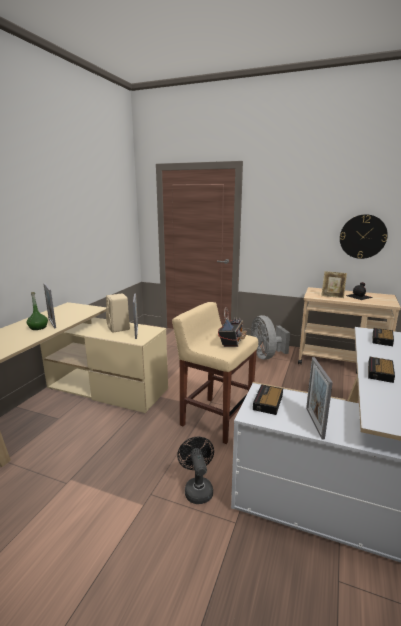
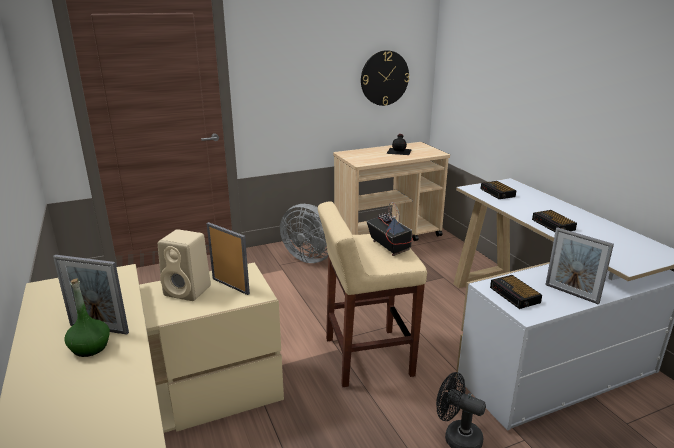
camera: 45 degrees left, 5 degrees up
picture frame [321,271,347,298] -> none

